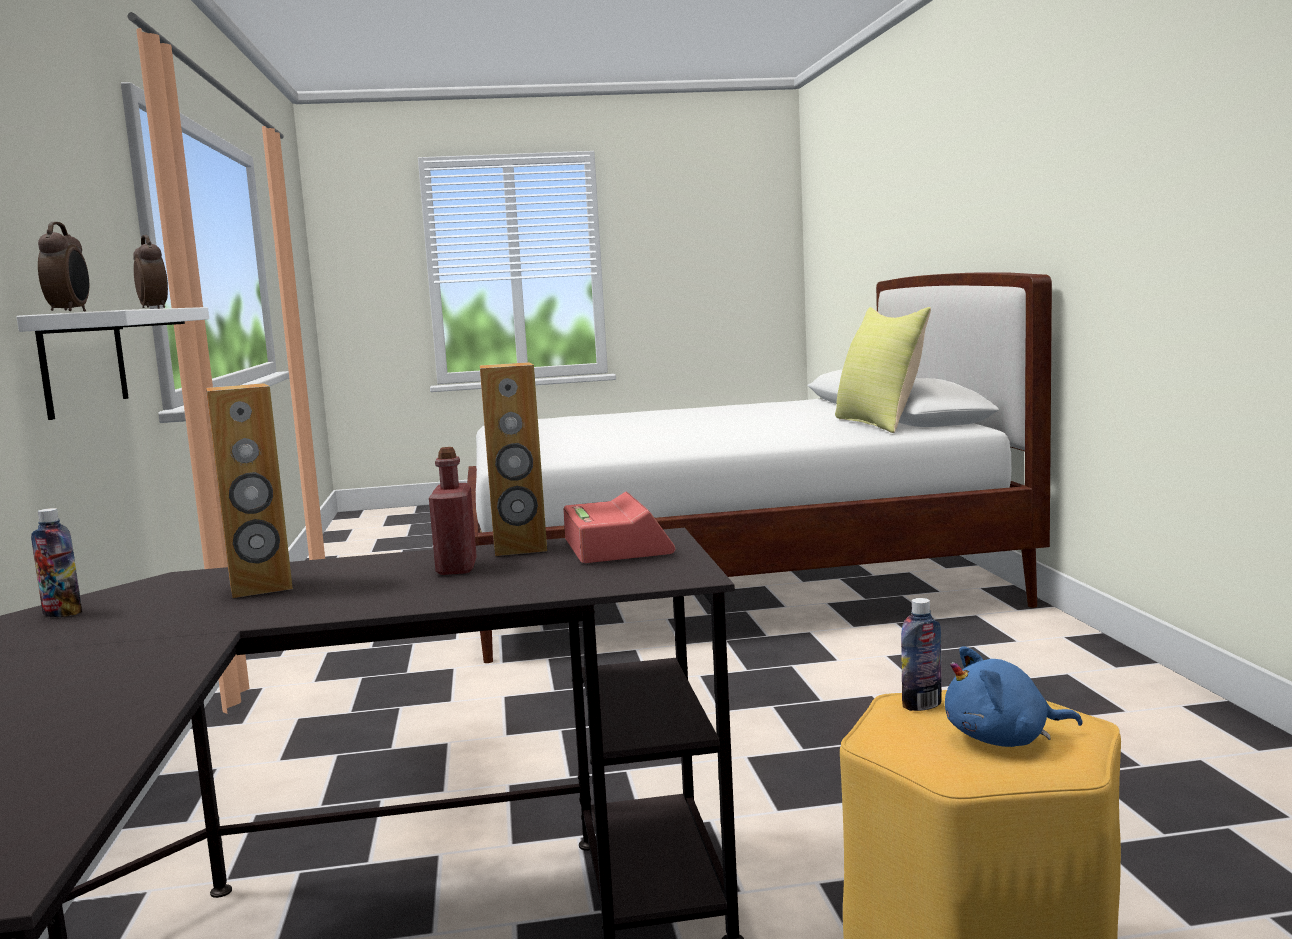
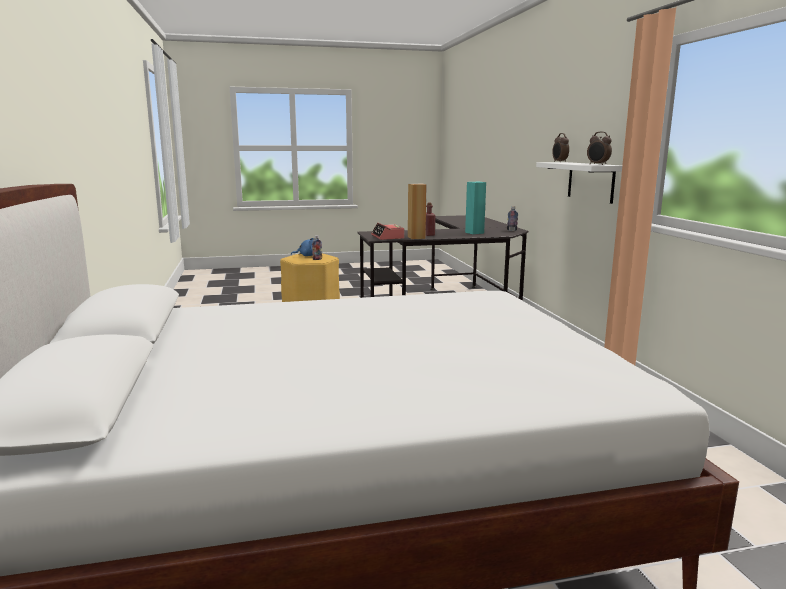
camera: 175 degrees right, 5 degrees up
brown speaker [206,383,293,598] -> turquoise speaker [465,182,486,234]
yellow pillow [835,307,931,433] -> none

